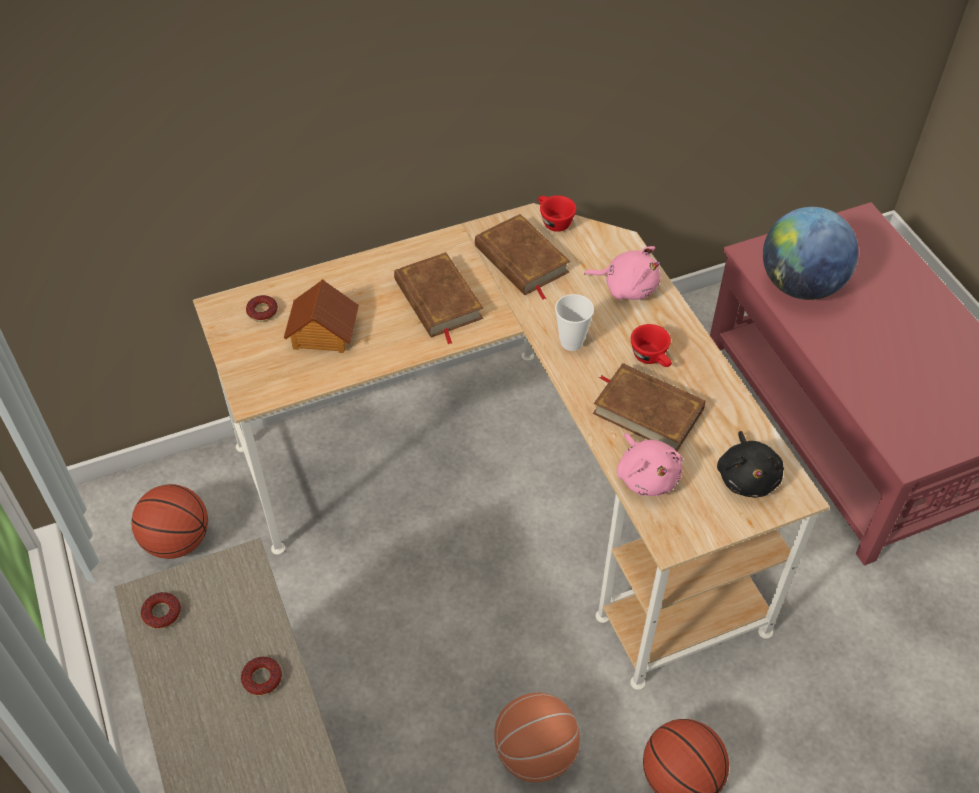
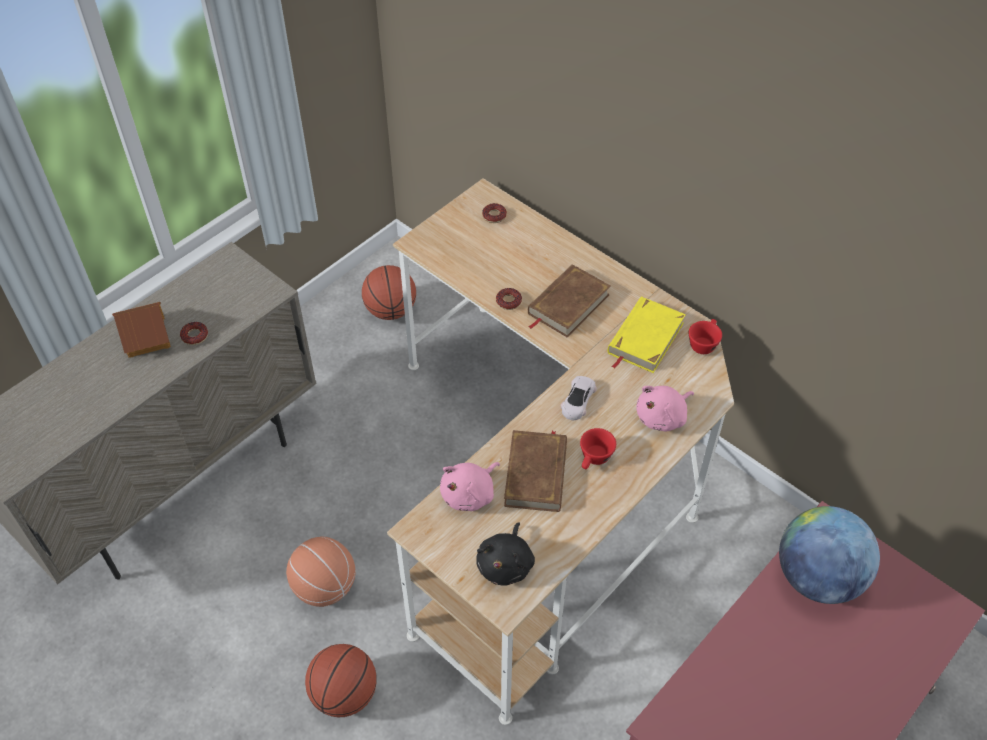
camera: 65 degrees right, 0 degrees up
donut [141,592,181,629] -> donut moved to [496,288,522,310]
toy house [284,279,359,353] -> toy house moved to [112,302,171,358]
brown book [475,214,570,300] -> yellow book [608,296,686,373]
cup [555,294,594,351] -> white toy car [561,376,597,420]
pink plush toy [584,246,660,300] -> pink plush toy turned 60 degrees clockwise [636,386,694,431]
black plush toy [717,431,784,498] -> black plush toy turned 45 degrees counterclockwise [476,522,535,586]

